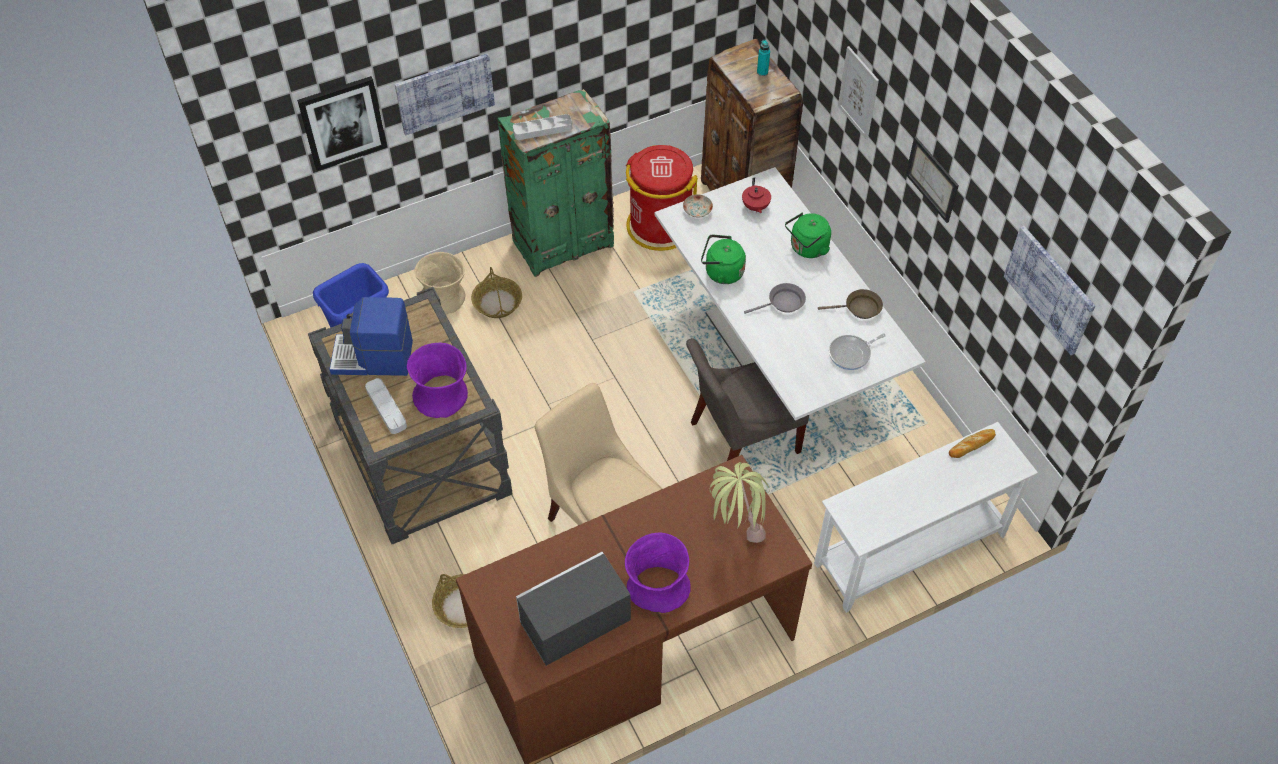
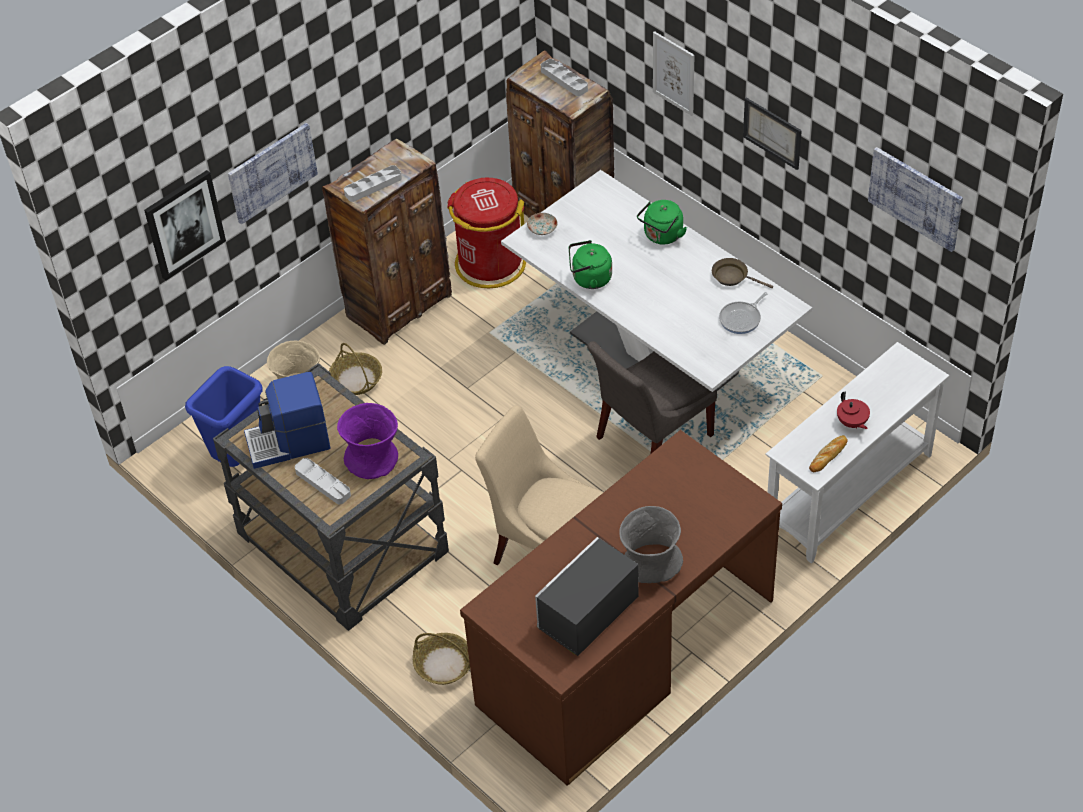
camera: 15 degrees left, 5 degrees down
green cabinet [497,89,614,277] -> brown cabinet [322,139,452,345]
purple vase [625,533,691,613] -> grey vase [619,506,683,583]
potted plant [709,462,770,543] -> none
red teapot [742,178,771,213] -> red teapot moved to [837,392,870,429]
grey frying pan [744,283,806,314] -> none
turquoise bottle [757,40,770,76] -> grey tray [541,59,588,96]
brown frying pan [818,289,883,319] -> brown frying pan turned 135 degrees counterclockwise [712,258,773,288]
bread [949,429,996,458] -> bread moved to [809,435,848,472]

